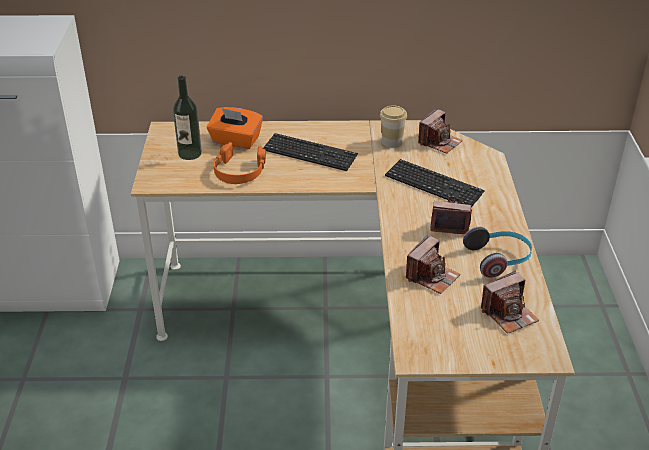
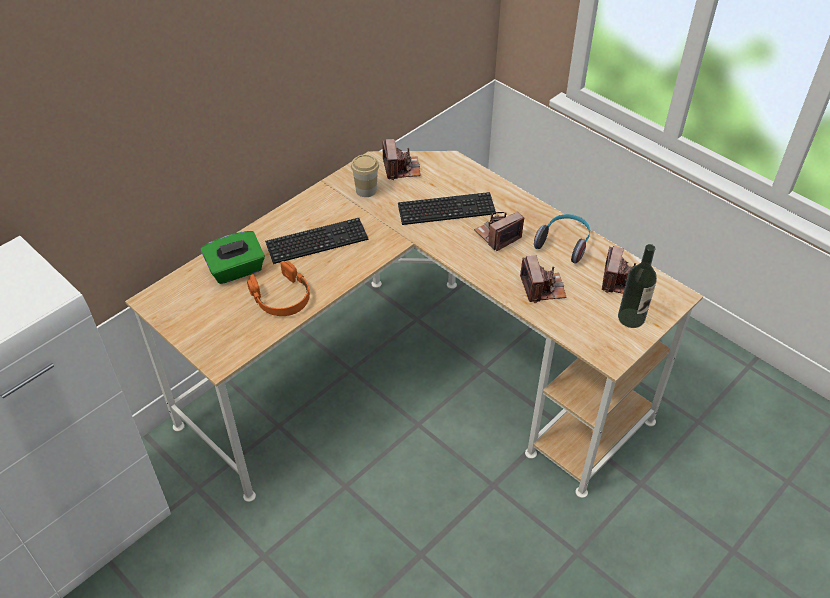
camera: 45 degrees left, 10 degrees up
bottle [173,75,202,160] -> bottle moved to [618,244,657,328]
orange tissue box [207,107,263,149] -> green tissue box [201,231,265,284]

